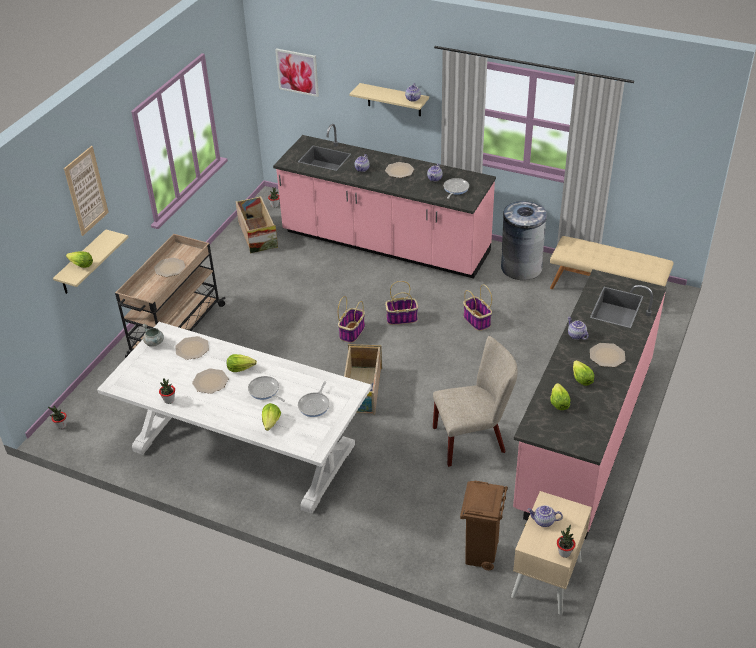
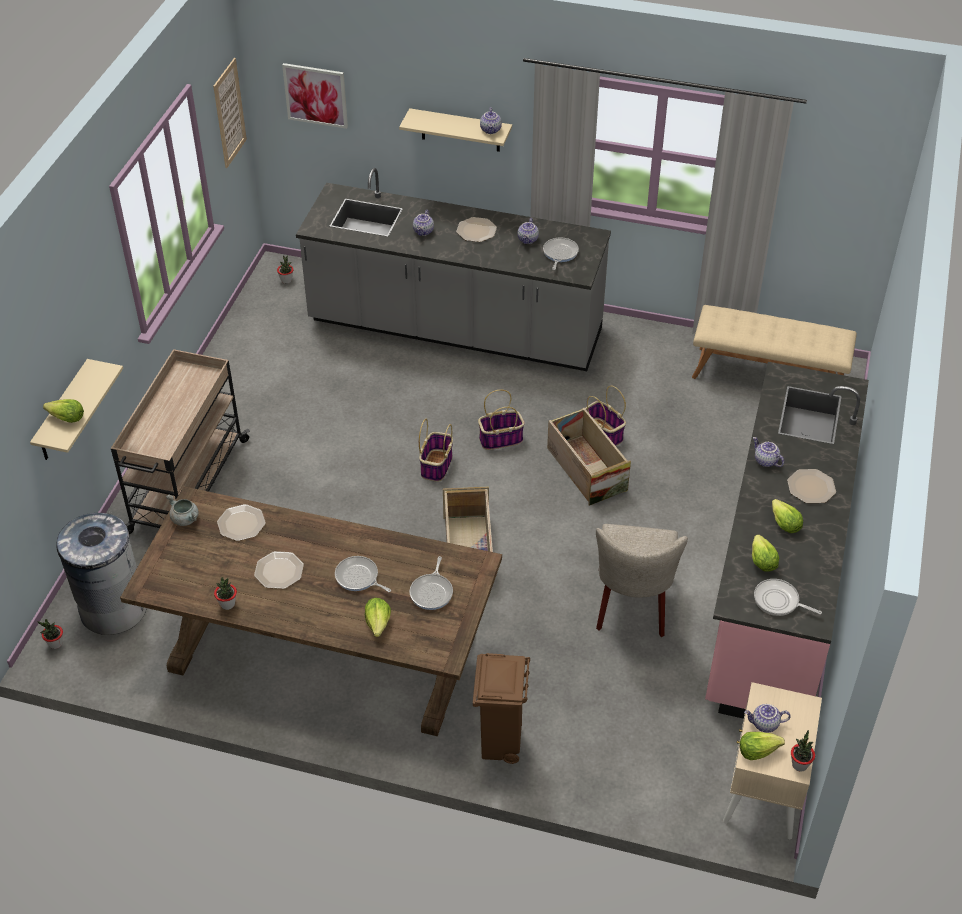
camera: 10 degrees left, 5 degrees up
picture [64,146,109,236] -> picture moved to [213,58,247,168]
white dining table [97,322,371,514] -> brown dining table [120,486,502,736]
plate [154,258,185,277] -> none
lettuce [227,354,257,372] -> lettuce moved to [740,732,785,760]
crate [236,196,278,253] -> crate moved to [547,408,631,506]
pink counter [273,124,496,278] -> grey counter [296,168,611,371]
beige chair [433,336,518,467] -> beige chair turned 120 degrees clockwise [596,524,688,637]
brown trash can [460,480,508,571] -> brown trash can moved to [473,653,530,764]
grey trash can [501,201,547,280] -> grey trash can moved to [56,513,147,635]
none -> frying pan [754,579,822,616]

